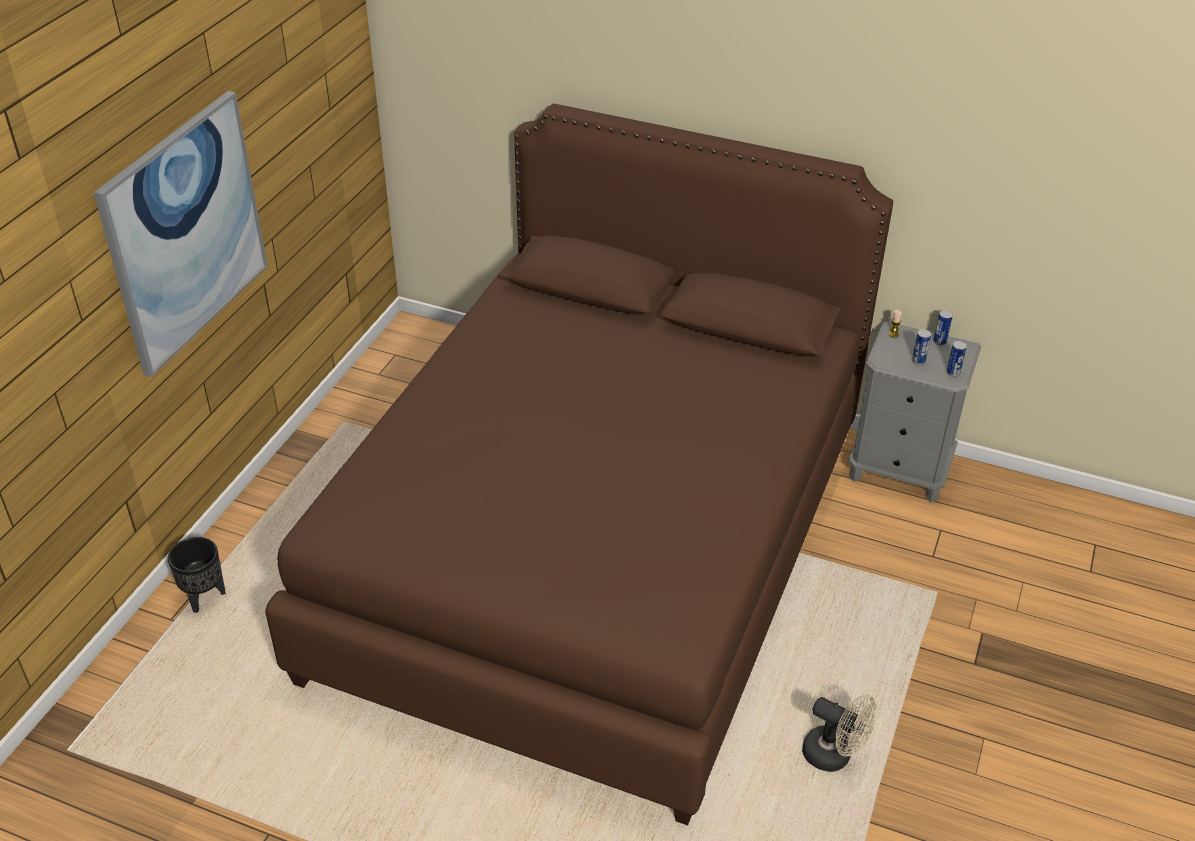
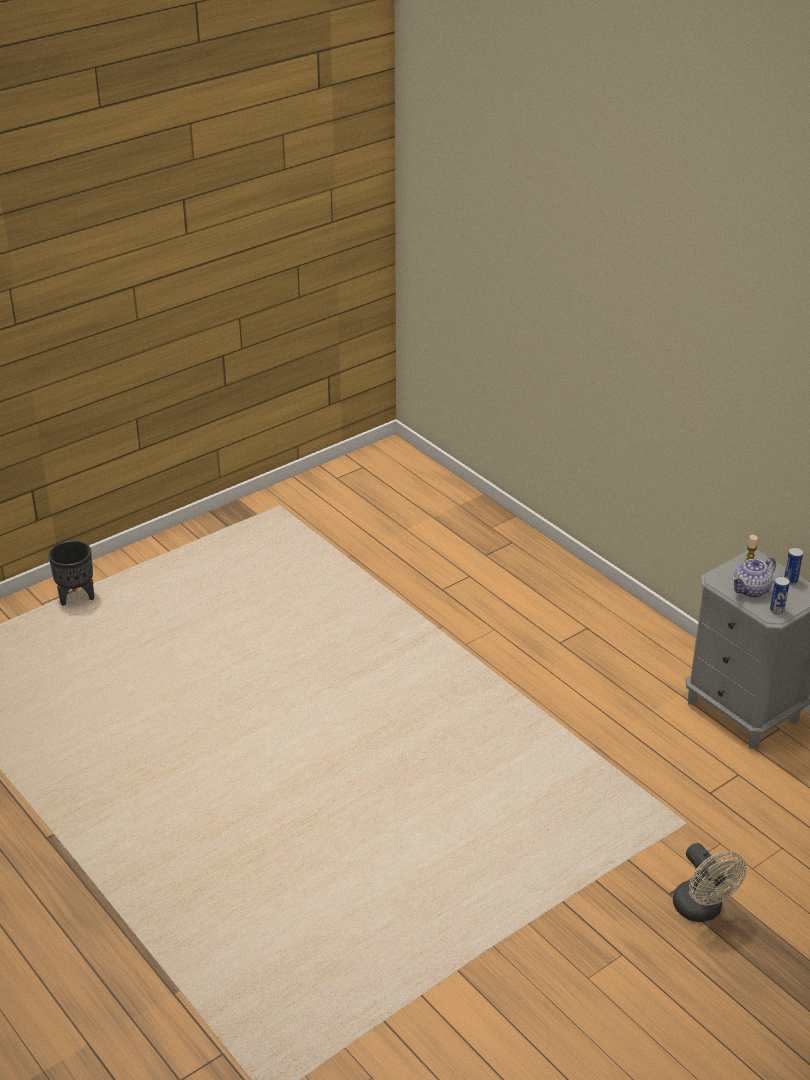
camera: 30 degrees right, 5 degrees down
picture [94,91,268,377] -> none
brown bed [265,104,893,826] -> none
beige fan [802,695,877,772] -> beige fan moved to [673,843,746,922]
can [912,329,931,365] -> teapot [732,557,776,598]

